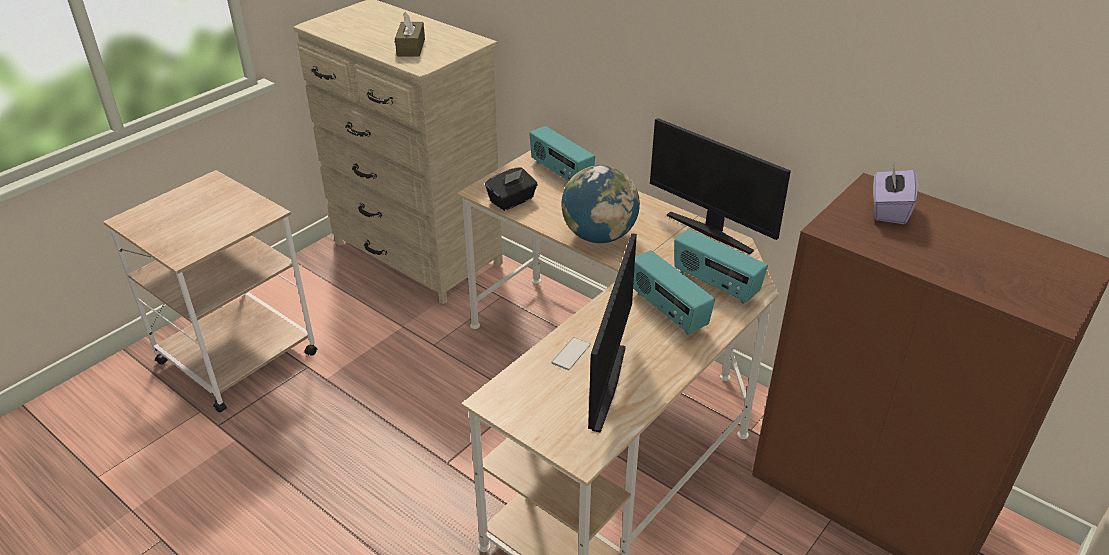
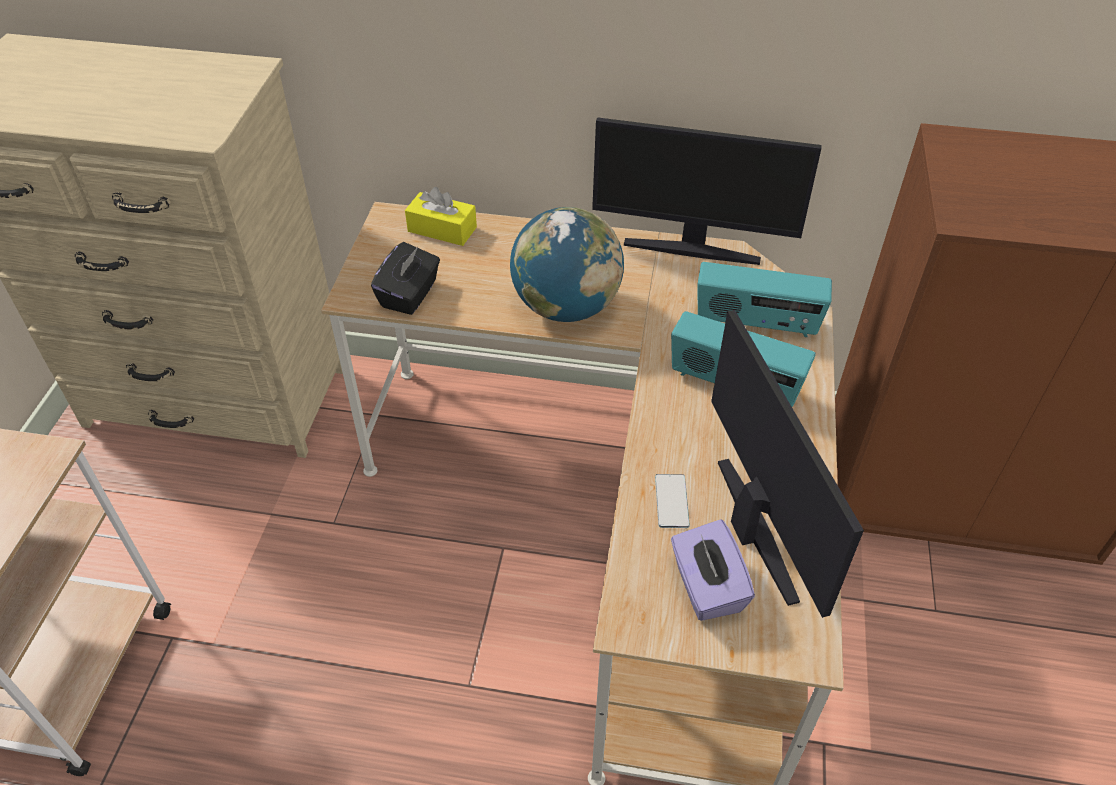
camera: 30 degrees left, 10 degrees up
brown tissue box [395,12,425,56] -> none
radio [529,126,595,181] -> yellow tissue box [405,187,477,246]
purple tissue box [873,165,917,224] -> purple tissue box moved to [671,519,755,621]

